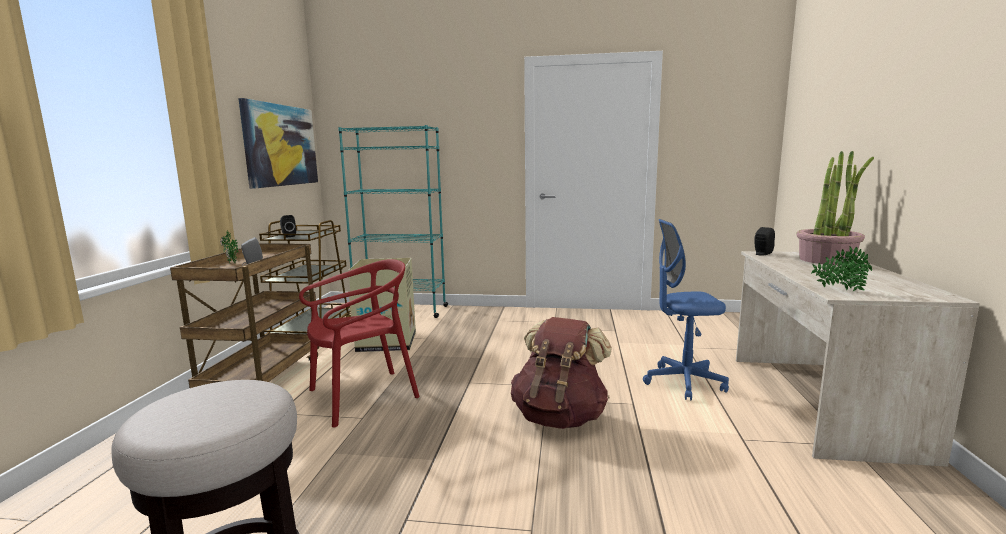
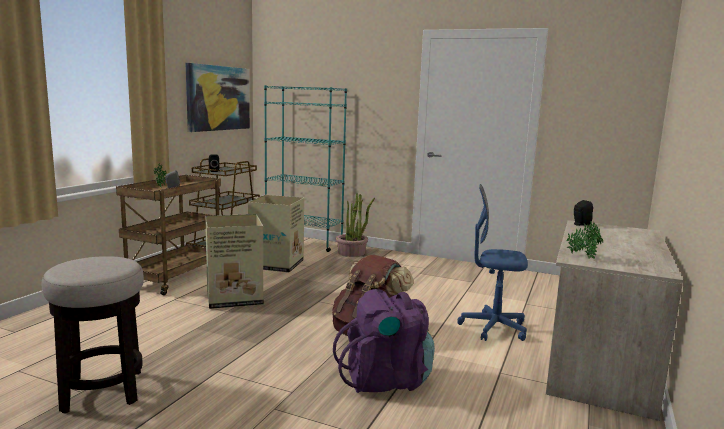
camera: 15 degrees right, 0 degrees up
red chair [299,259,420,427] -> cardboard box [205,214,263,309]
potted plant [797,151,874,265] -> potted plant moved to [336,193,375,257]
none -> purple backpack [333,289,435,393]

